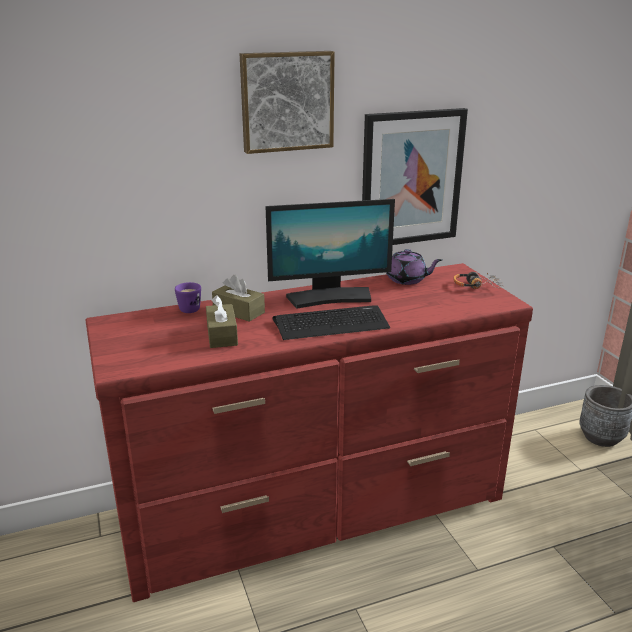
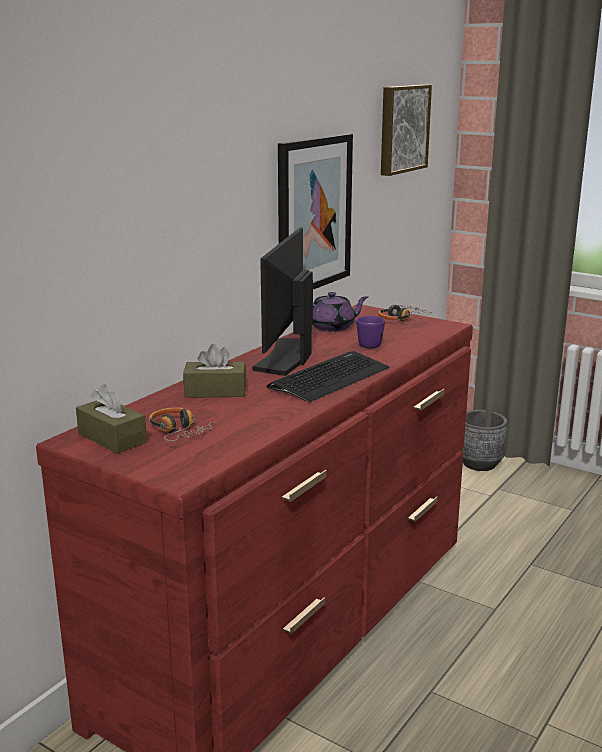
camera: 35 degrees left, 5 degrees down
purple mug [175,282,201,313] -> purple mug moved to [356,316,385,348]
brown tissue box [206,295,238,348] -> brown tissue box moved to [76,385,147,454]
picture [240,51,335,154] -> picture moved to [381,85,432,176]
monitor [265,199,395,309] -> monitor turned 150 degrees clockwise [253,227,313,376]
none -> headphones [149,407,216,441]

